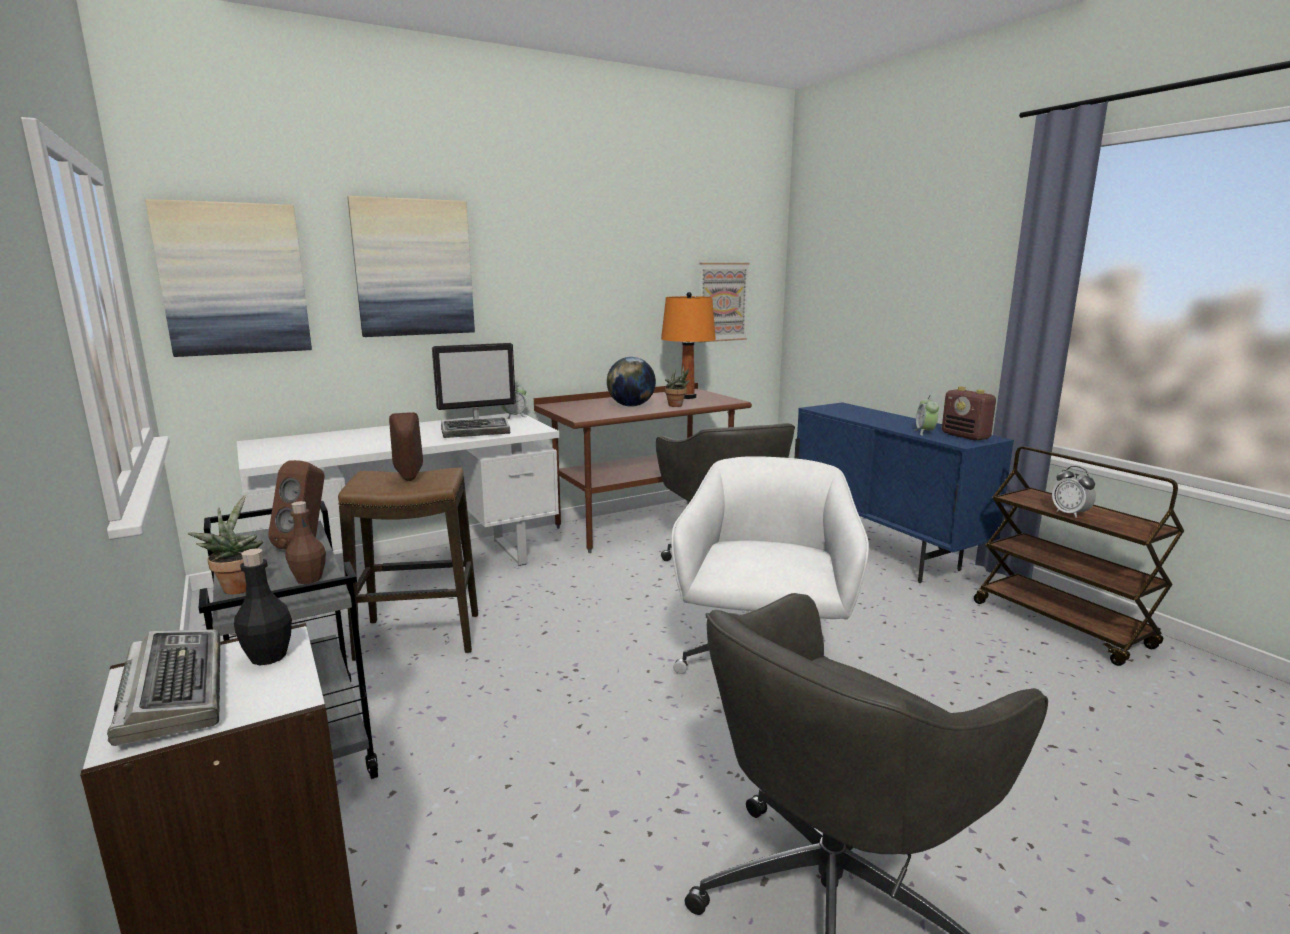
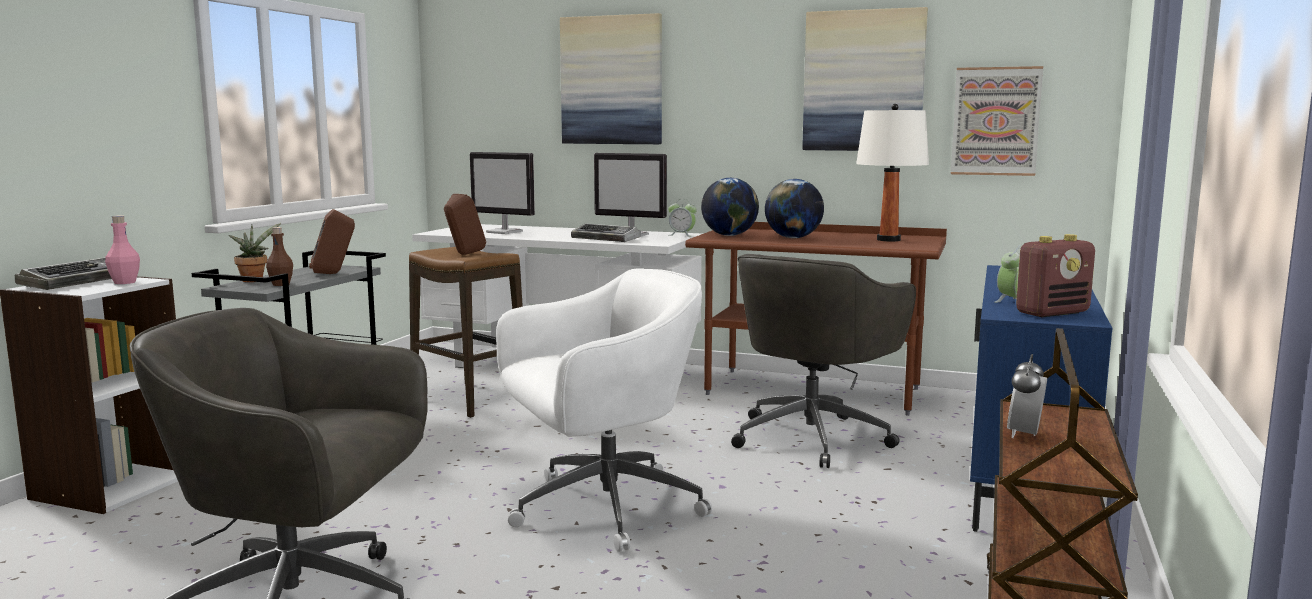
camera: 50 degrees right, 5 degrees down
picture [145,199,312,357] -> picture moved to [802,7,928,151]
black bottle [234,548,292,665] -> pink bottle [105,215,140,284]
orange table lamp [661,292,716,399] -> white table lamp [856,104,929,242]
potted plant [665,365,690,407] -> none
radio [942,386,996,441] -> radio turned 135 degrees counterclockwise [1016,234,1095,317]
none -> monitor [470,152,535,234]
none -> globe [701,178,759,236]

